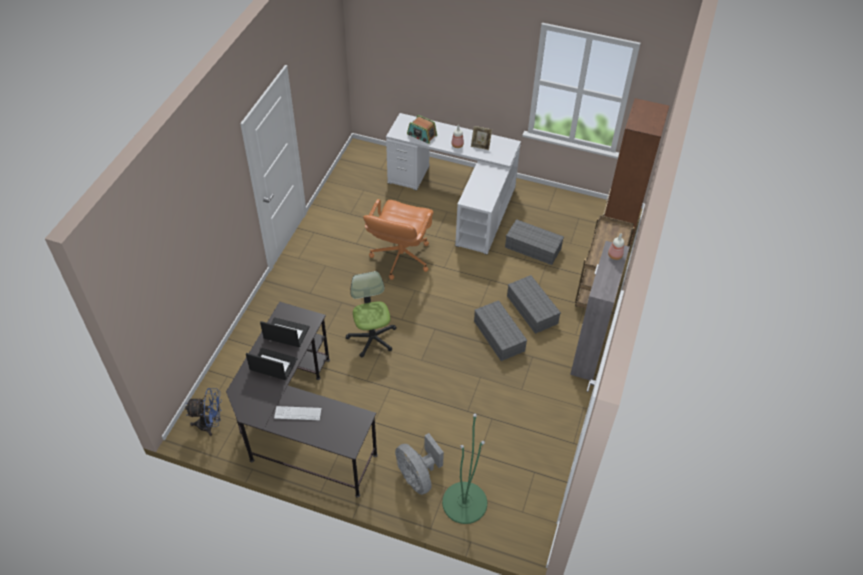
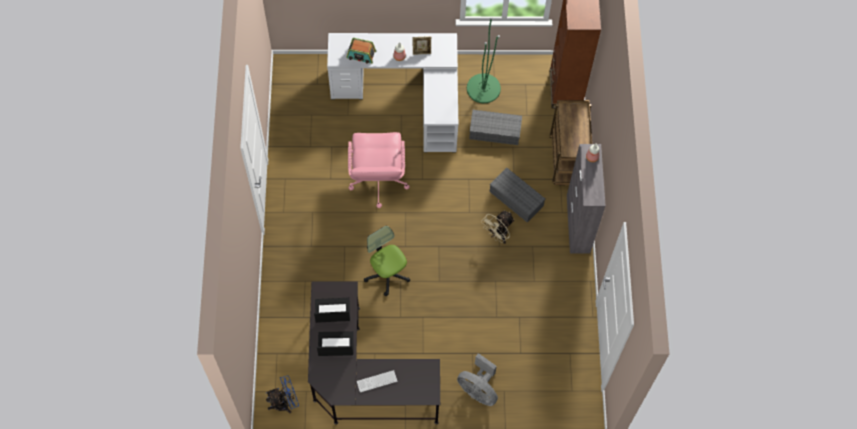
camera: 20 degrees left, 15 degrees up
orange office chair [363,199,433,280] -> pink office chair [348,132,409,208]
green floor lamp [442,414,487,524] -> green floor lamp moved to [467,17,501,103]
grey storage box [474,300,527,361] -> beige fan [481,211,515,244]

